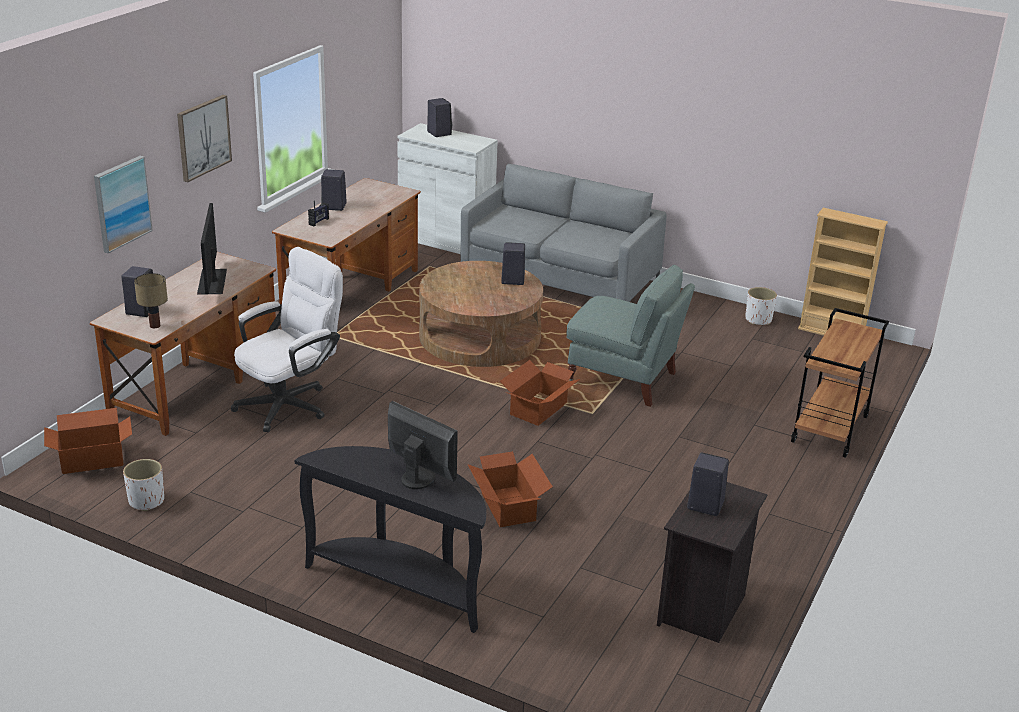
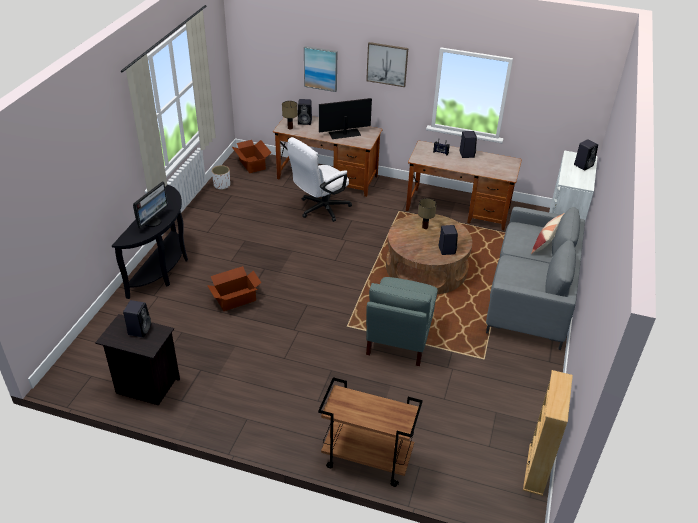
camera: 80 degrees right, 10 degrees up
white office chair [231,247,343,432] -> white office chair turned 105 degrees clockwise [287,137,352,222]
cardboard box [500,360,580,426] -> none
white planter [745,287,777,325] -> none
none -> table lamp [418,198,437,229]
none -> pillow [531,213,564,254]

